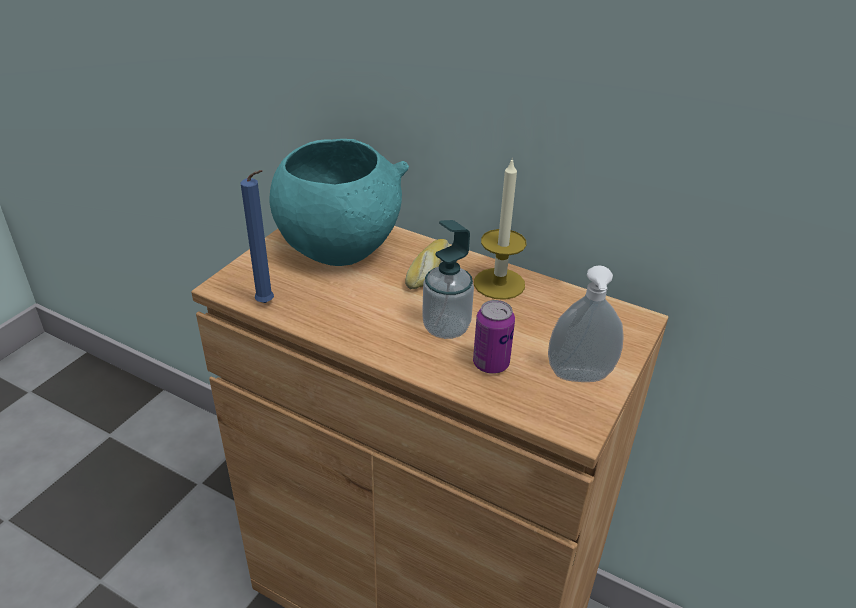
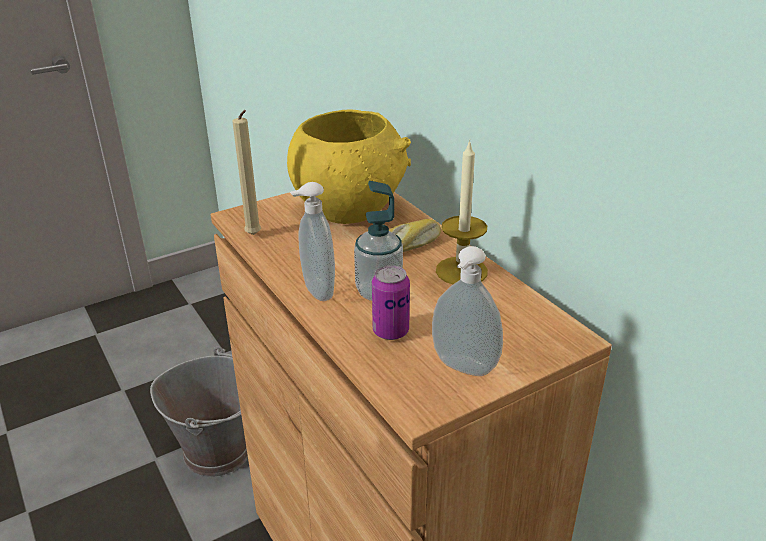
camera: 30 degrees right, 5 degrees down
blue candle [240,170,274,303] -> beige candle [232,110,261,235]
turquoise bowl [269,139,409,266] -> yellow bowl [287,109,411,224]
none -> grey bucket [150,347,248,477]
none -> soap dispenser [290,182,335,301]

